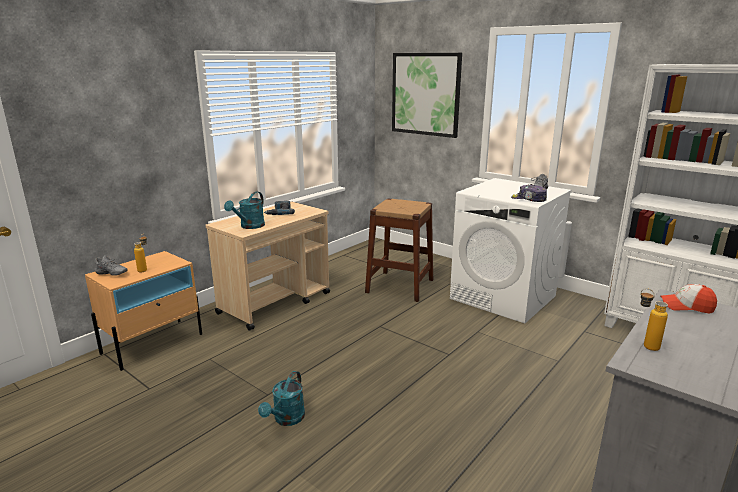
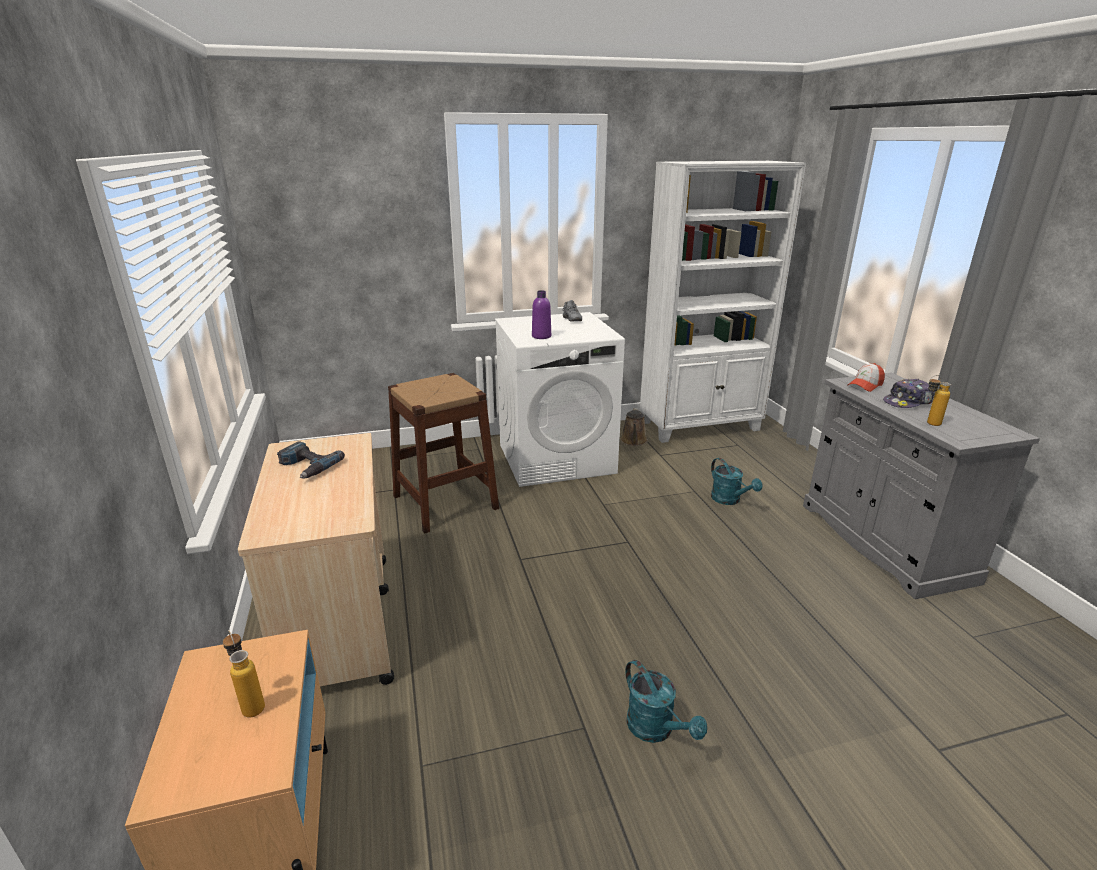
camera: 55 degrees left, 5 degrees up
grey shoe [95,255,128,276] -> none
turquoise watering can [224,191,265,229] -> turquoise watering can moved to [711,458,762,505]
picture [392,53,462,138] -> none
cap [511,184,547,202] -> cap moved to [883,379,936,408]
none -> purple bottle [532,290,551,339]
none -> brown watering can [620,408,648,446]

